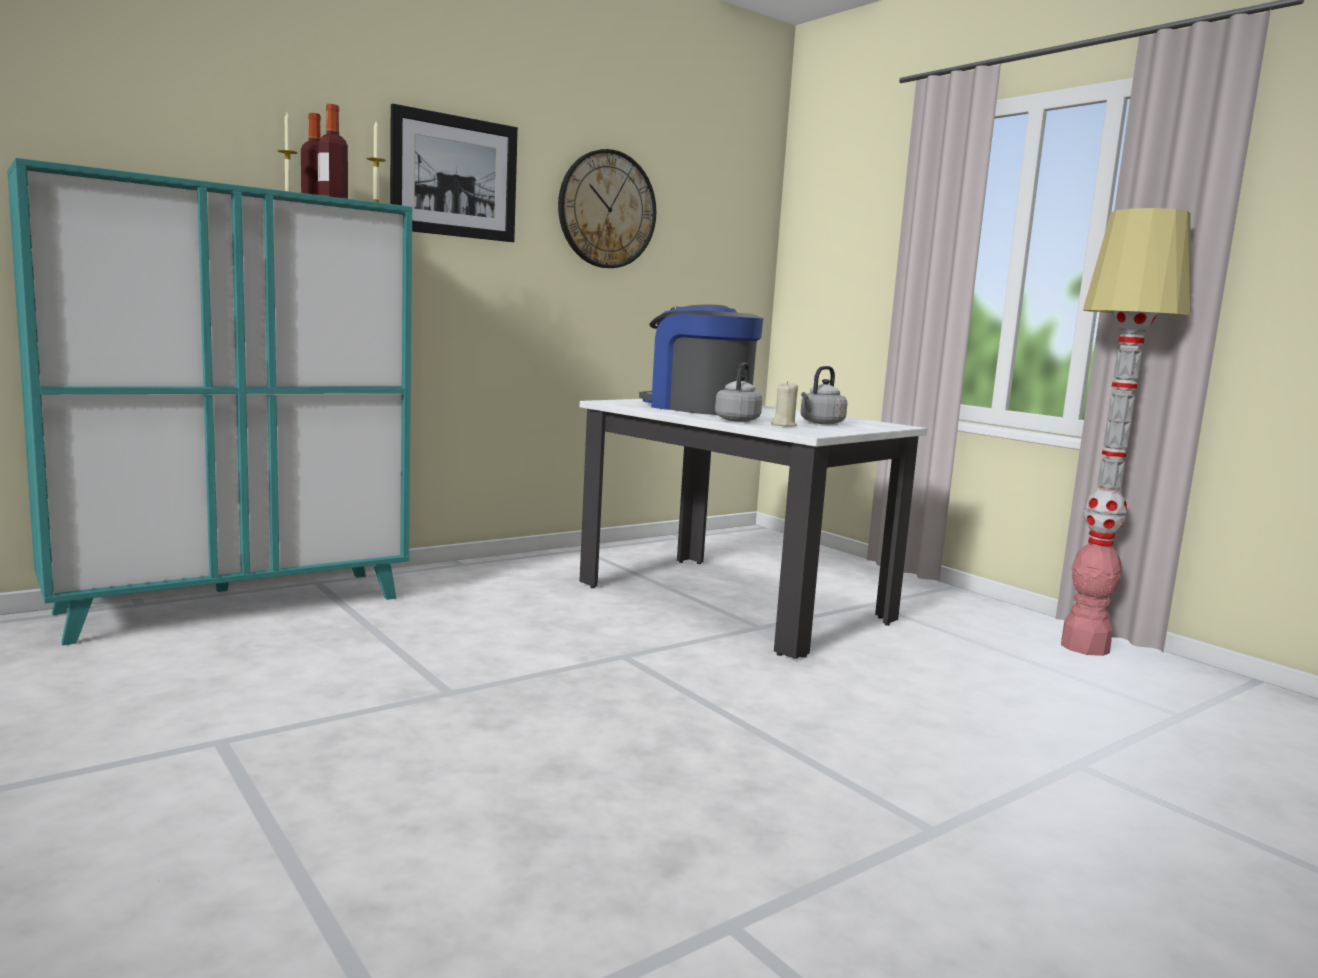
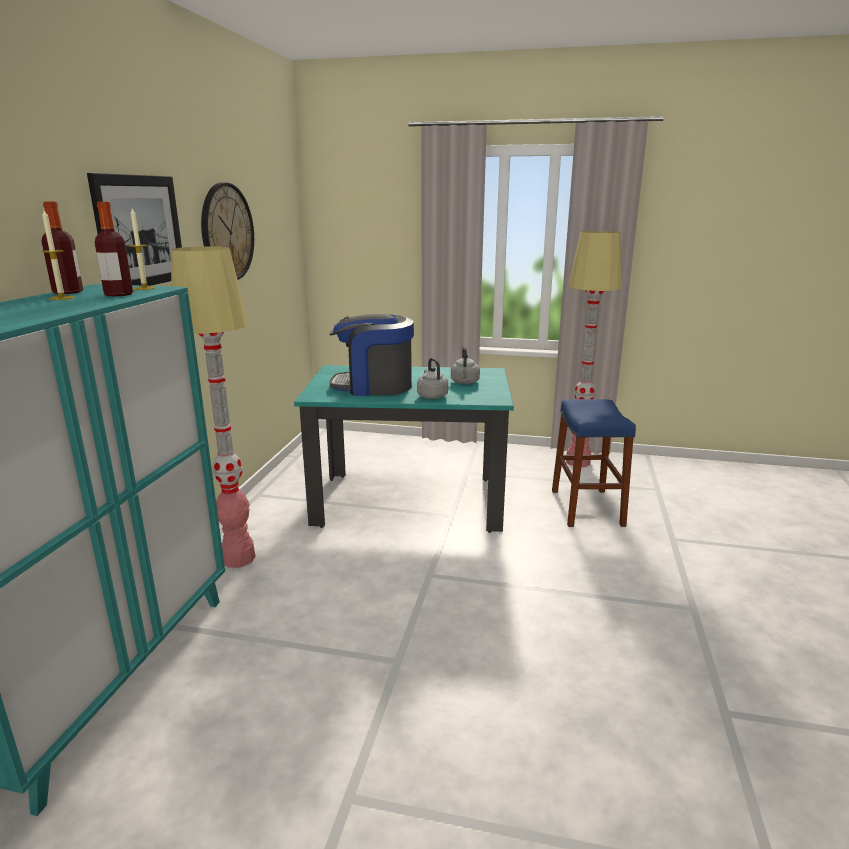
camera: 40 degrees left, 10 degrees up
white dining table [579,399,928,659] -> turquoise dining table [294,365,514,533]
beige candle [771,381,798,426] -> none
none -> floor lamp [171,246,256,568]
none -> blue stool [552,399,636,527]

